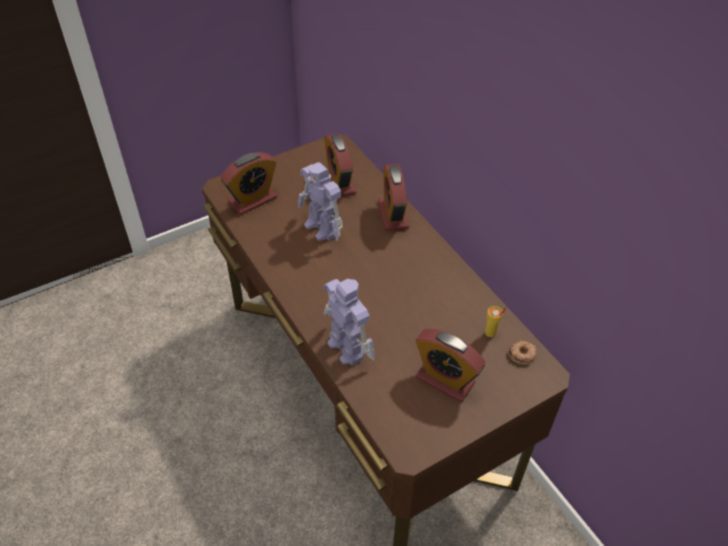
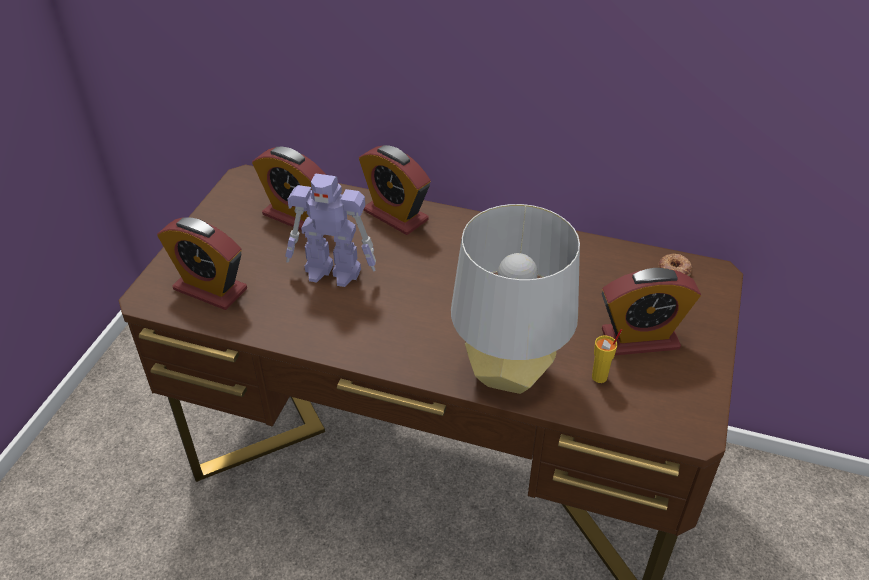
camera: 40 degrees left, 5 degrees down
alarm clock [220,152,277,215] -> alarm clock turned 105 degrees clockwise [157,217,247,310]
toy robot [324,279,375,366] -> grey table lamp [451,204,580,394]
yellow cup [485,306,506,337] -> yellow cup moved to [592,329,622,383]

